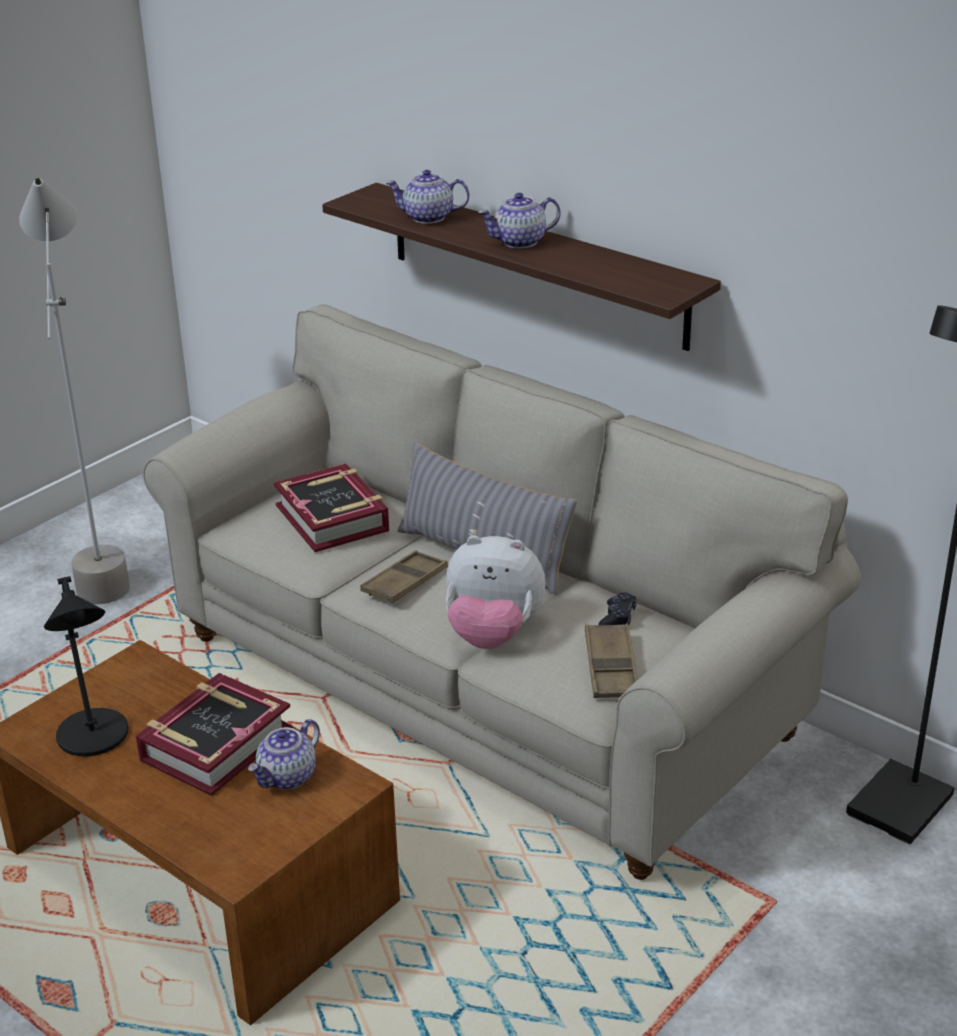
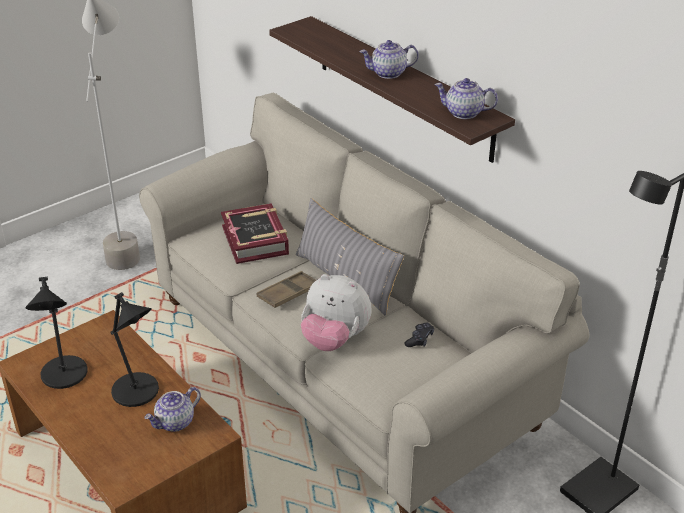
camera: 10 degrees right, 5 degrees up
book [136,673,292,796] -> black table lamp [110,292,159,407]
teapot [386,170,470,224] -> teapot moved to [434,78,498,119]
brown tray [585,624,638,698] -> none

